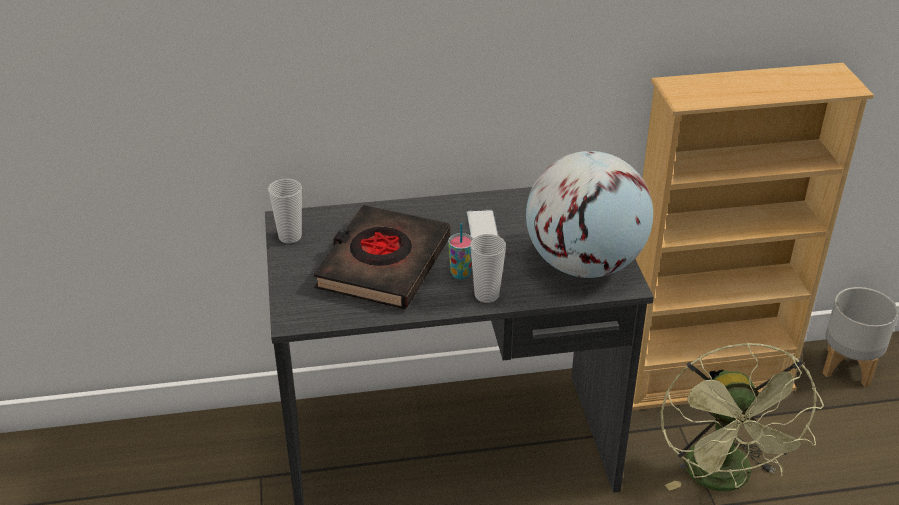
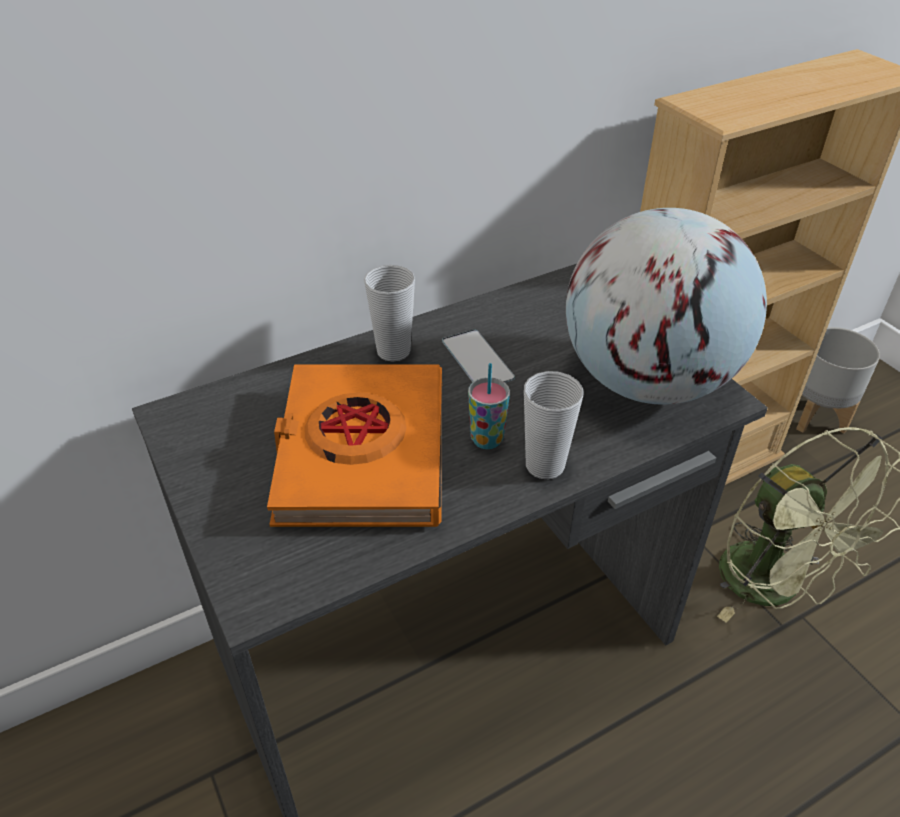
camera: 20 degrees left, 5 degrees up
cup [268,178,302,243] -> cup moved to [364,265,415,361]
black book [314,205,450,309] -> orange book [267,364,442,527]

